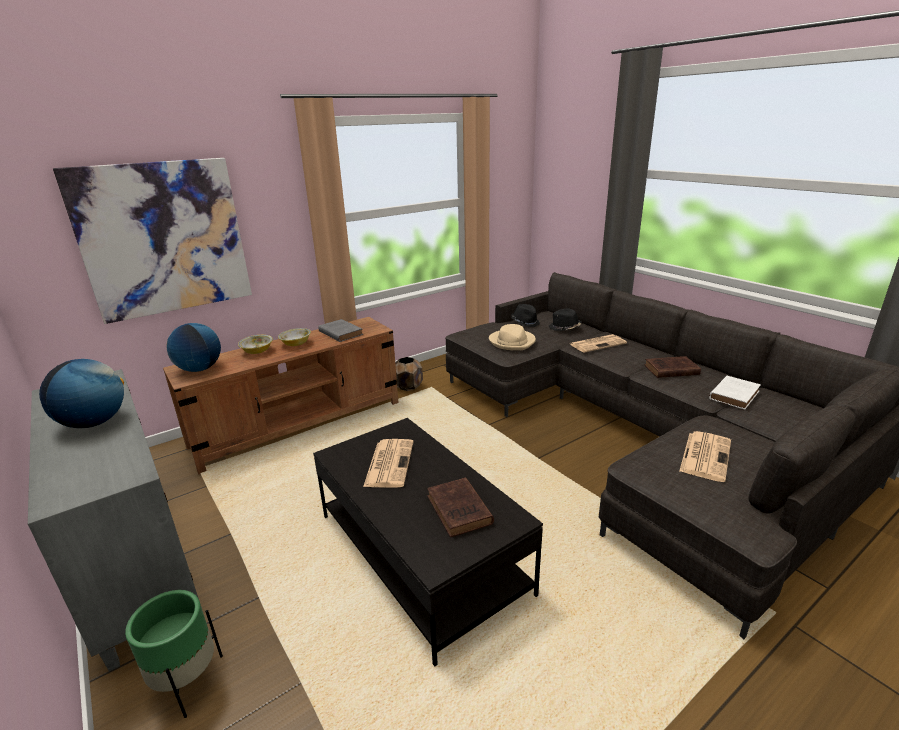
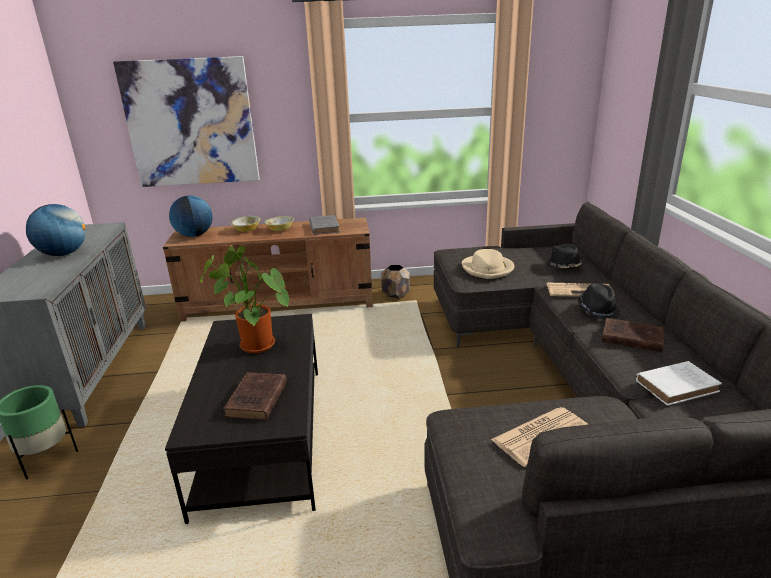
camera: 30 degrees right, 0 degrees up
newspaper [363,439,414,488] -> potted plant [200,246,289,353]
black hat [511,304,540,327] -> black hat moved to [578,283,620,320]

